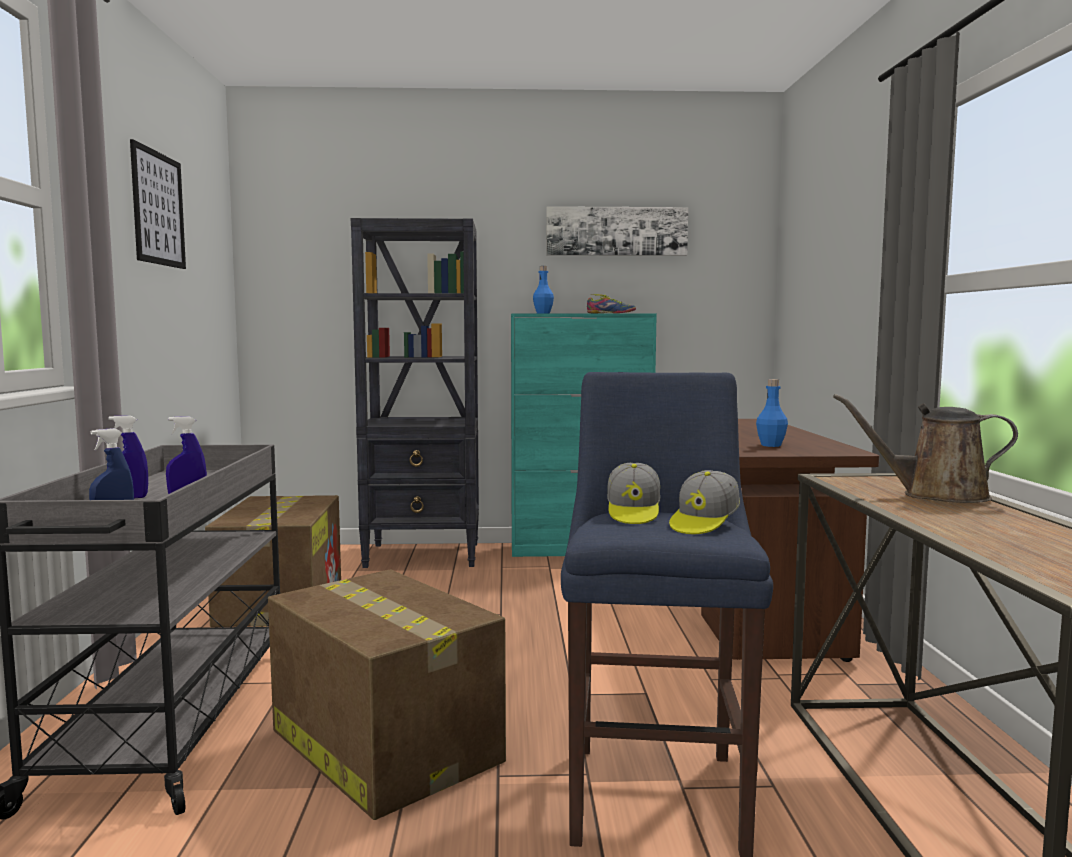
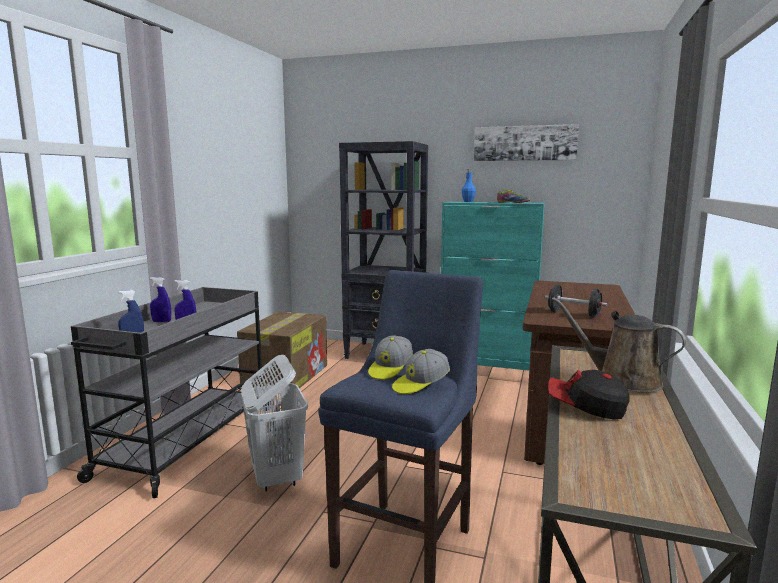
camera: 20 degrees right, 5 degrees up
picture [130,139,186,269] -> none
cardboard box [268,569,506,820] -> white laundry basket [241,355,308,492]
blue bottle [756,379,788,447] -> black dumbbell [544,284,607,318]
none -> cap [548,370,630,419]

